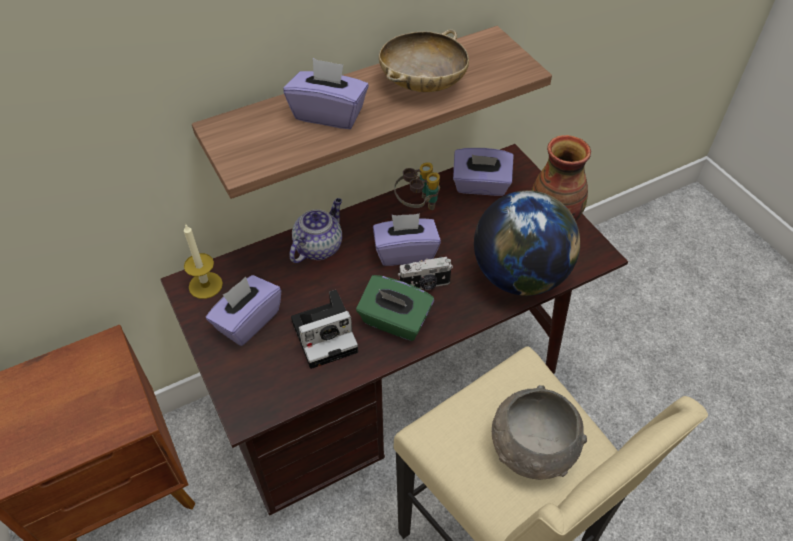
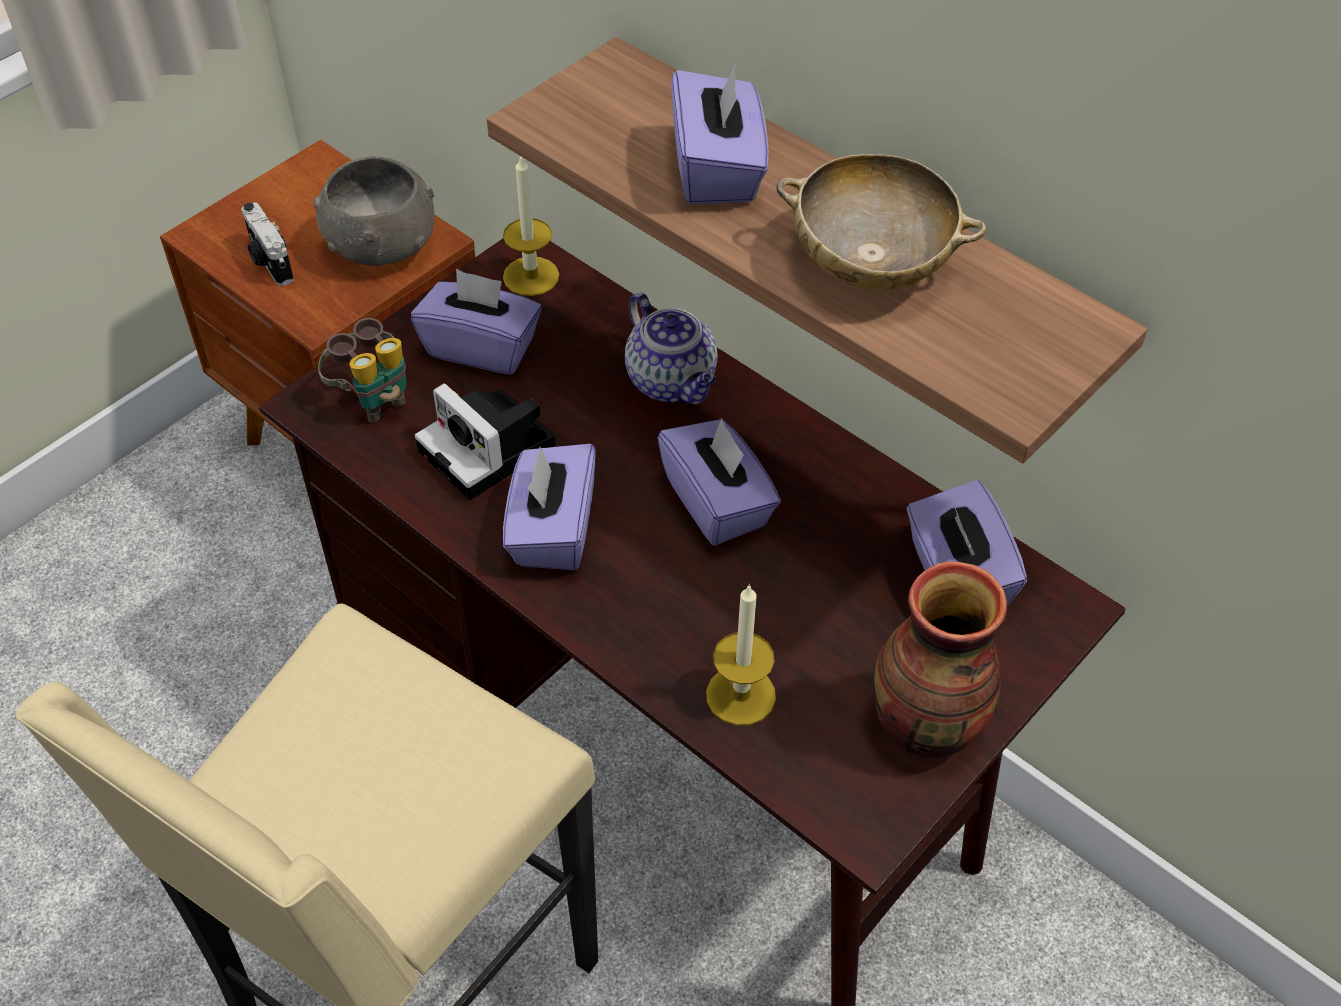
camera: 70 degrees right, 0 degrees up
teapot [289,198,342,263] -> teapot turned 45 degrees clockwise [625,293,718,404]
green tissue box [356,275,434,341] -> purple tissue box [503,444,596,570]
binoculars [394,162,440,210] -> binoculars moved to [318,318,406,423]
camera [398,257,453,290] -> camera moved to [241,202,294,286]
globe [474,190,580,296] -> candle [706,584,776,726]
grey bowl [492,385,587,480] -> grey bowl moved to [313,156,435,266]

